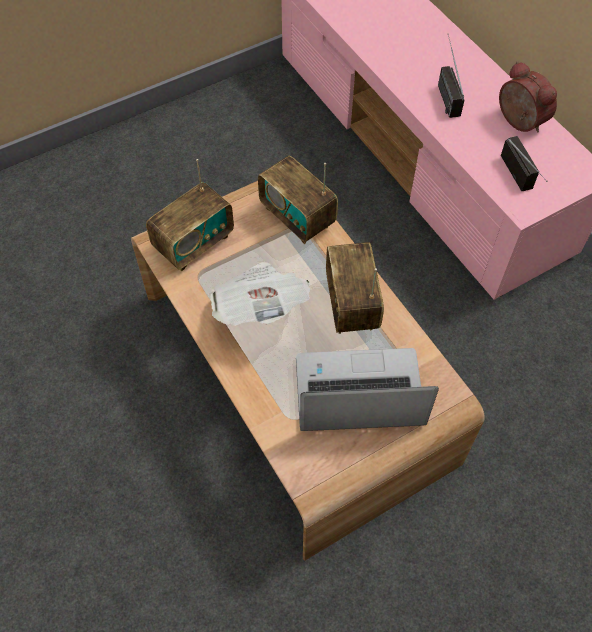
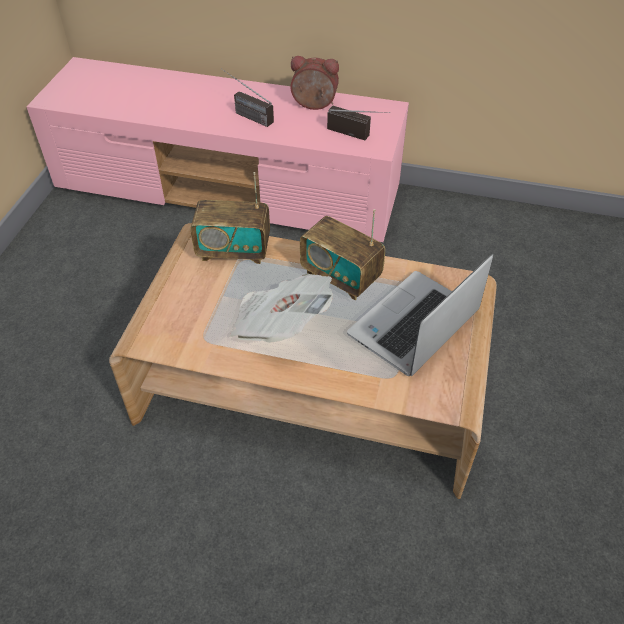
camera: 45 degrees left, 10 degrees down
radio [146,159,234,271] -> none

